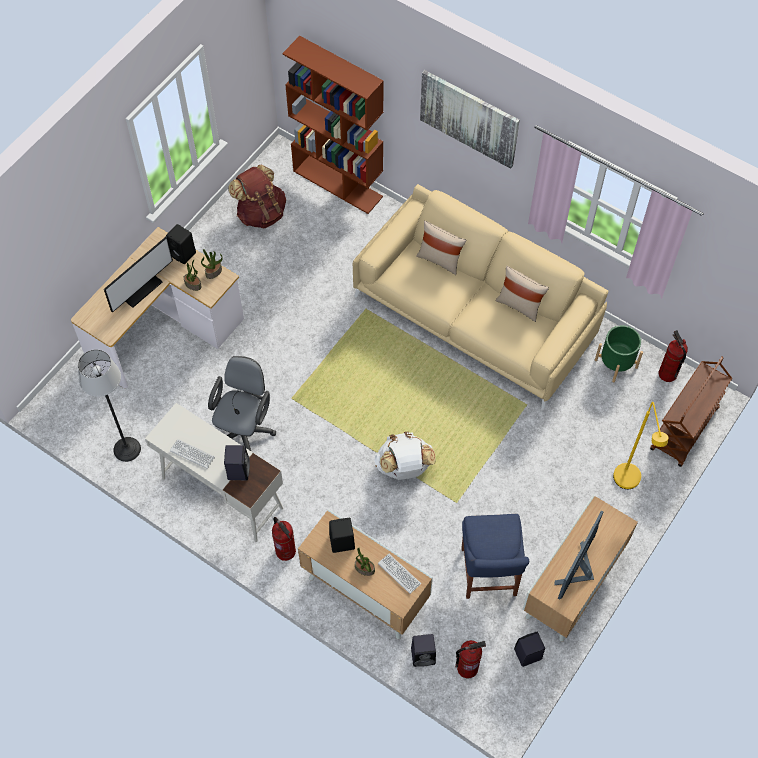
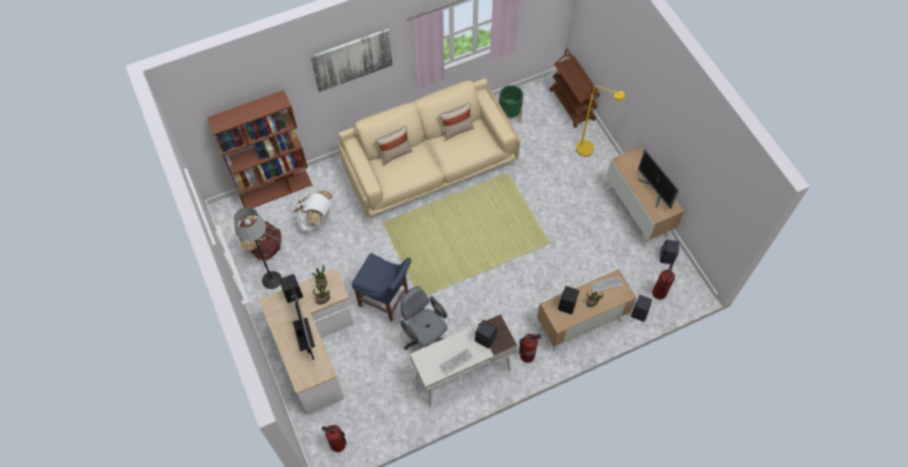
camera: 60 degrees left, 0 degrees up
floor lamp [78,349,141,462] -> floor lamp moved to [234,207,282,289]
white backpack [374,432,436,480] -> white backpack moved to [293,190,333,232]
blue chair [461,514,529,599] -> blue chair moved to [352,253,411,322]
fire extinguisher [659,330,688,382] -> fire extinguisher moved to [322,425,347,452]

